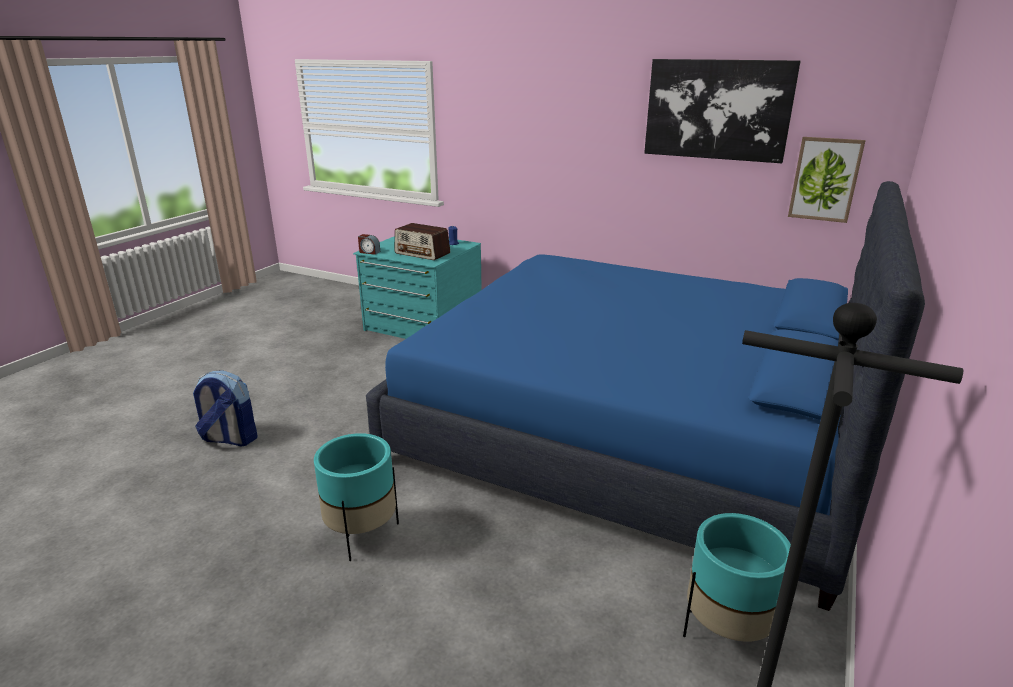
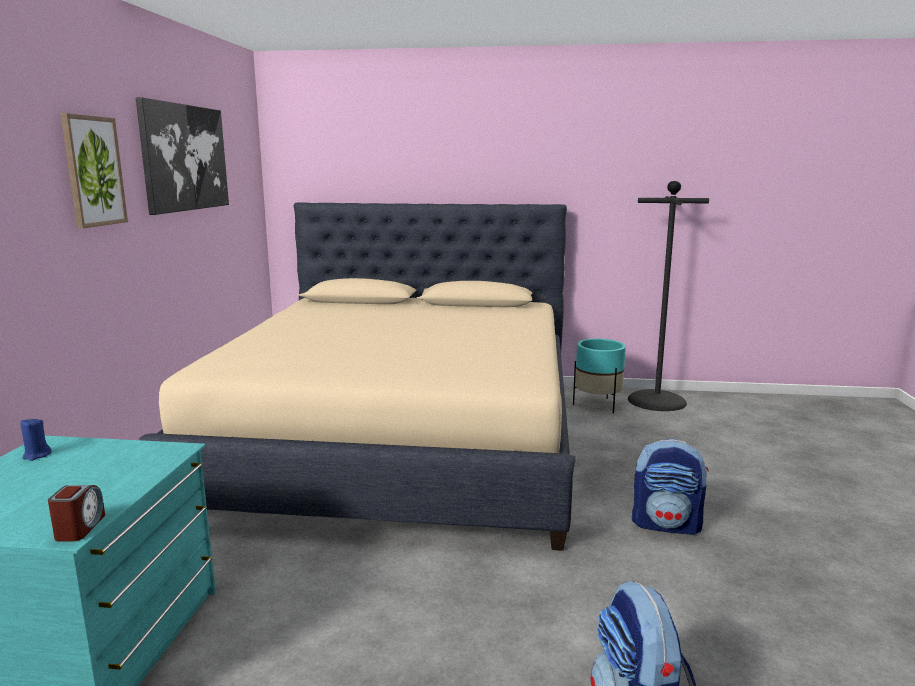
camera: 110 degrees left, 10 degrees down
turquoise planter [314,433,399,561] -> backpack [632,439,709,535]
blue bed [366,181,925,611] -> beige bed [139,202,576,551]
radio [395,223,450,260] -> none
picture [788,137,865,223] -> picture moved to [60,113,128,229]

